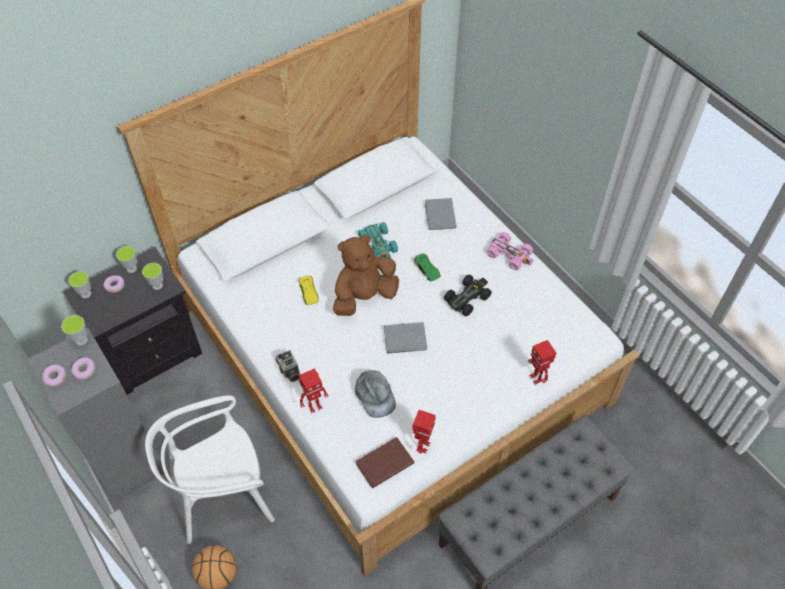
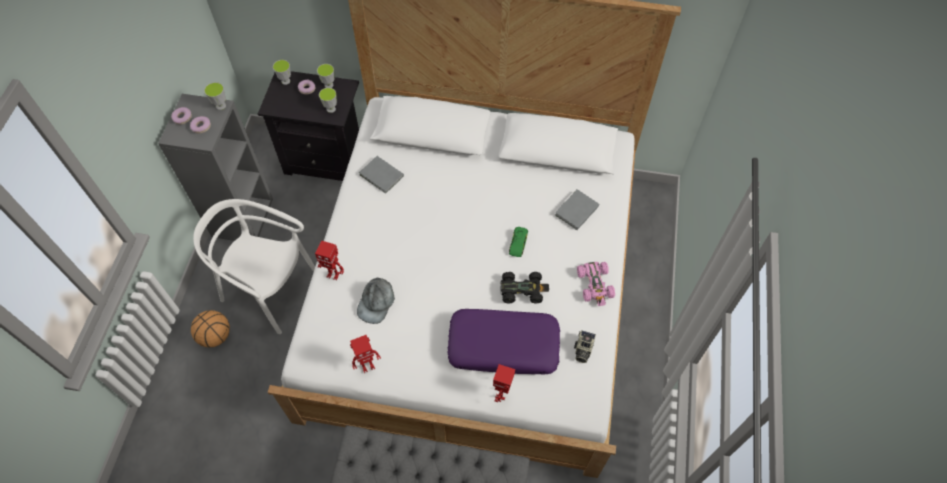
camera: 45 degrees right, 5 degrees up
camera [275,350,300,382] -> camera moved to [574,331,596,363]
yellow toy car [299,276,319,305] -> none
brown plush toy [333,234,399,316] -> none
brown book [356,437,414,489] -> none
turquoise toy car [358,222,398,258] -> none
grey book [384,322,427,354] -> grey book moved to [359,156,404,194]
none -> purple pillow [447,309,560,374]

